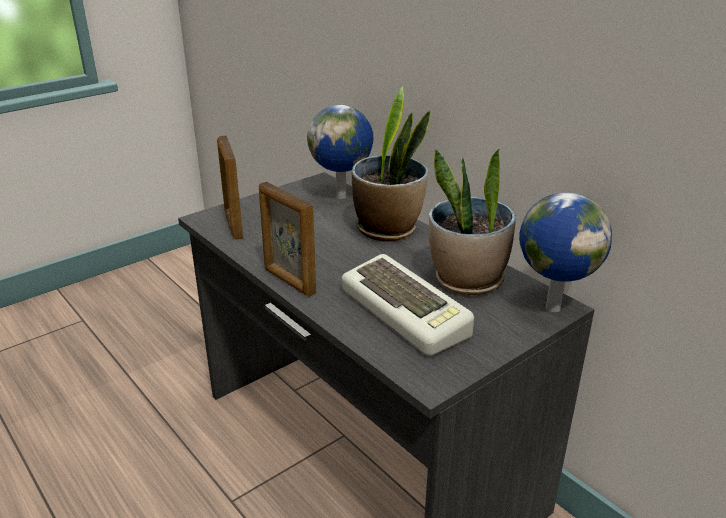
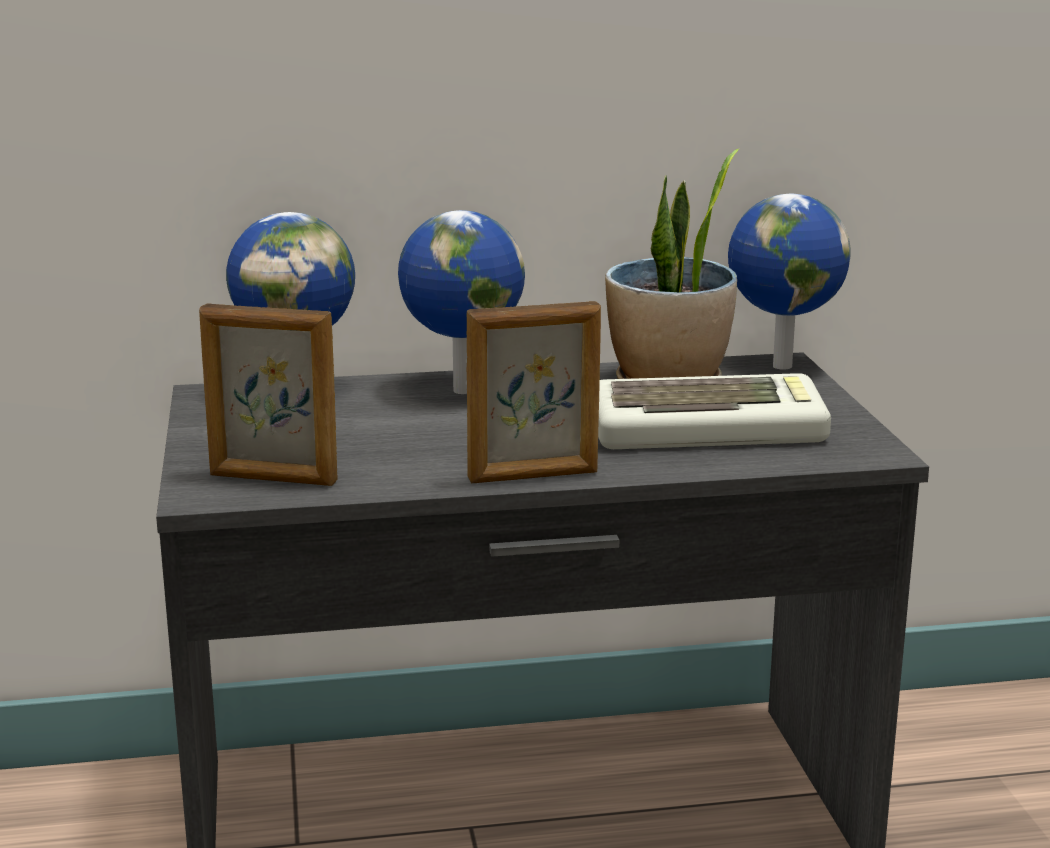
camera: 60 degrees left, 10 degrees down
potted plant [352,86,431,241] -> globe [398,210,525,394]

